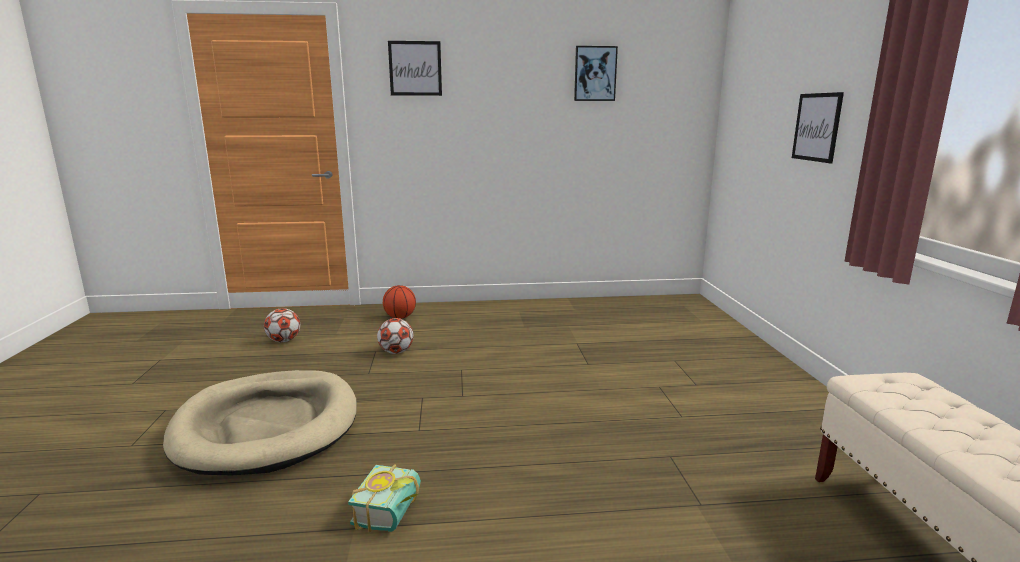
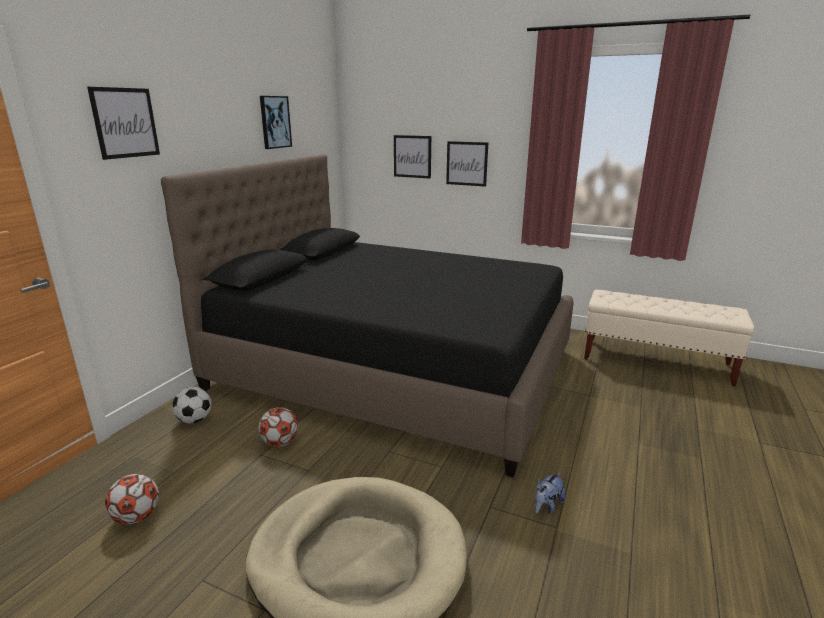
camera: 60 degrees left, 5 degrees up
book [348,464,421,532] -> plush toy [535,473,565,514]
basketball [383,285,416,319] -> football [172,387,212,423]
none -> black bed [161,154,573,478]
none -> picture [394,135,431,179]

